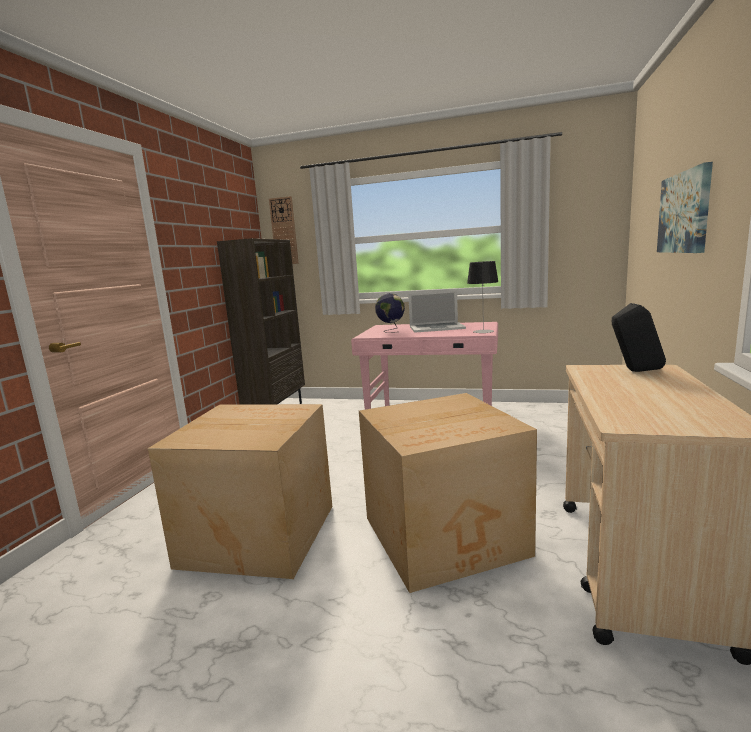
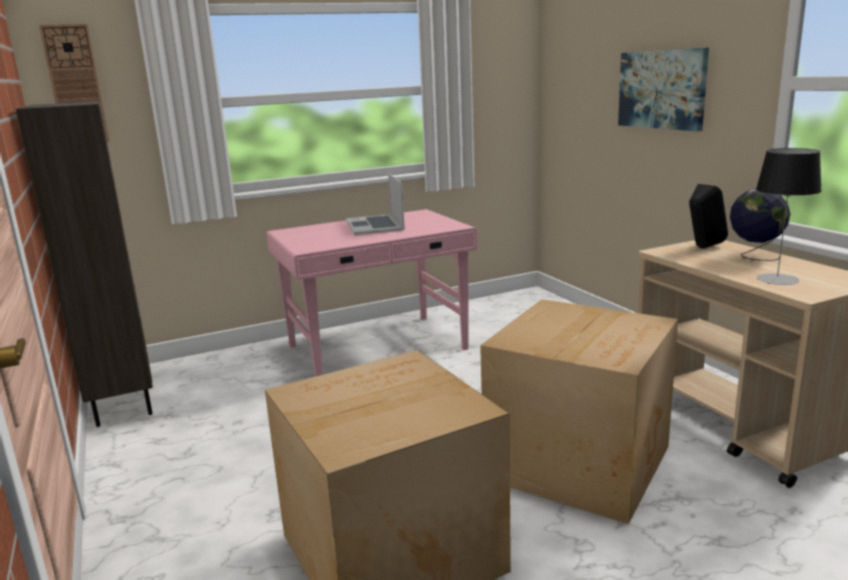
camera: 40 degrees left, 5 degrees up
globe [375,293,405,333] -> globe moved to [730,189,790,261]
laptop [408,290,466,333] -> laptop turned 120 degrees clockwise [346,173,405,235]
table lamp [467,261,498,333] -> table lamp moved to [756,148,822,285]

